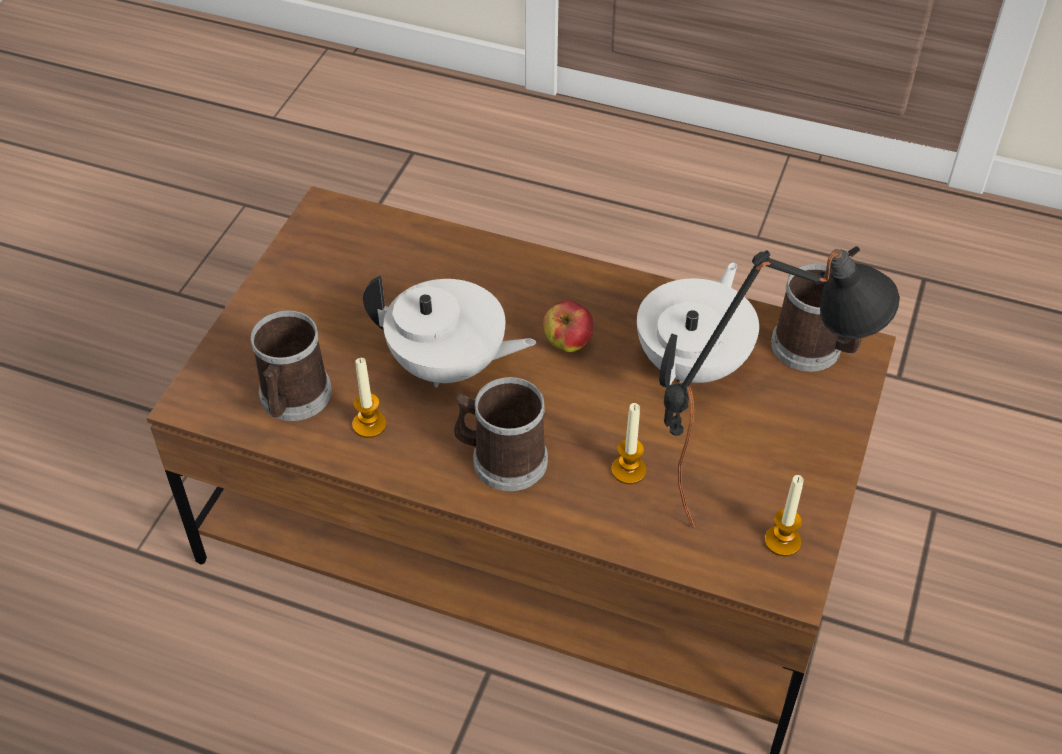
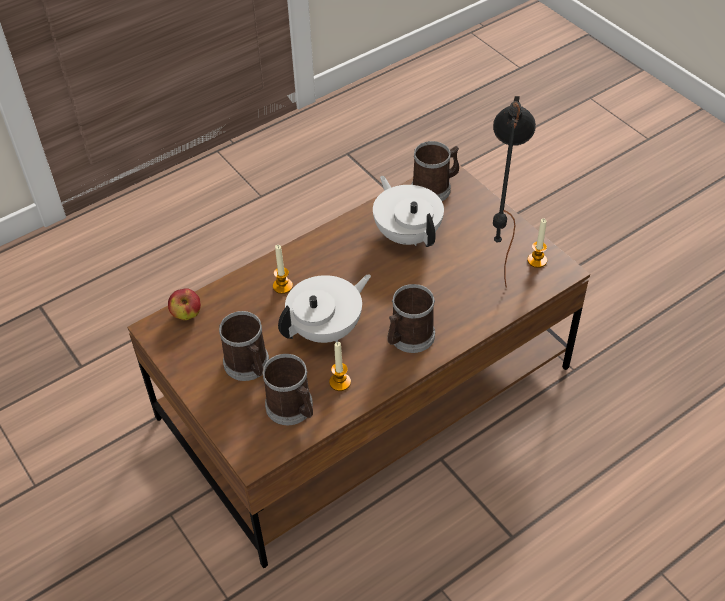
camera: 55 degrees left, 0 degrees up
apple [543,301,593,352] -> apple moved to [168,288,201,320]
candle [611,403,646,484] -> candle moved to [273,245,293,294]
none -> mug [219,311,269,381]

